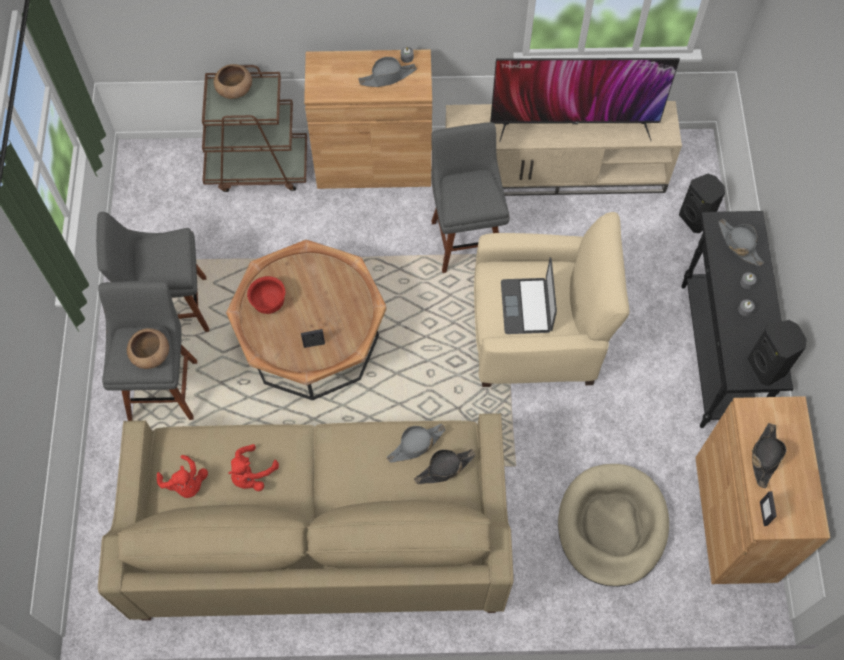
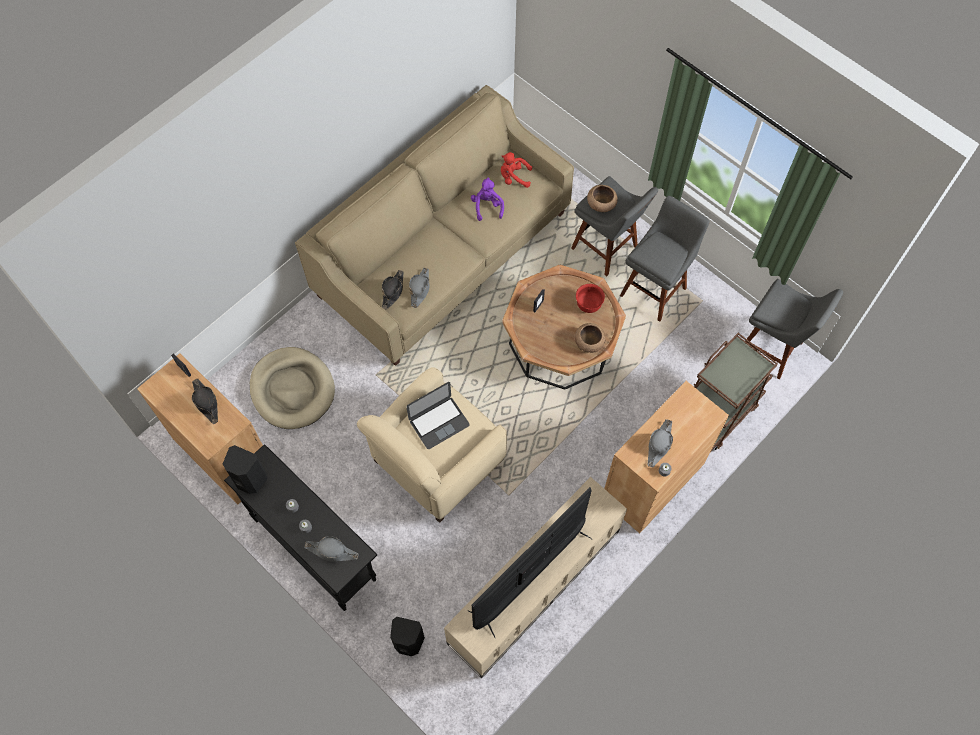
camera: 135 degrees right, 0 degrees up
brown bowl [214,64,252,99] -> brown bowl moved to [575,323,605,353]
red plush toy [228,444,279,491] -> purple plush toy [471,177,504,221]
grey stool [431,122,510,273] -> grey stool moved to [745,279,843,379]
laptop [501,257,557,334] -> laptop turned 105 degrees clockwise [406,382,470,449]

